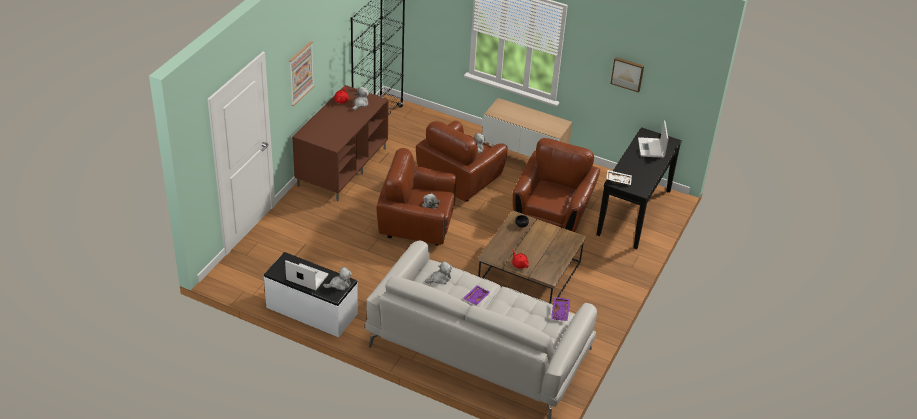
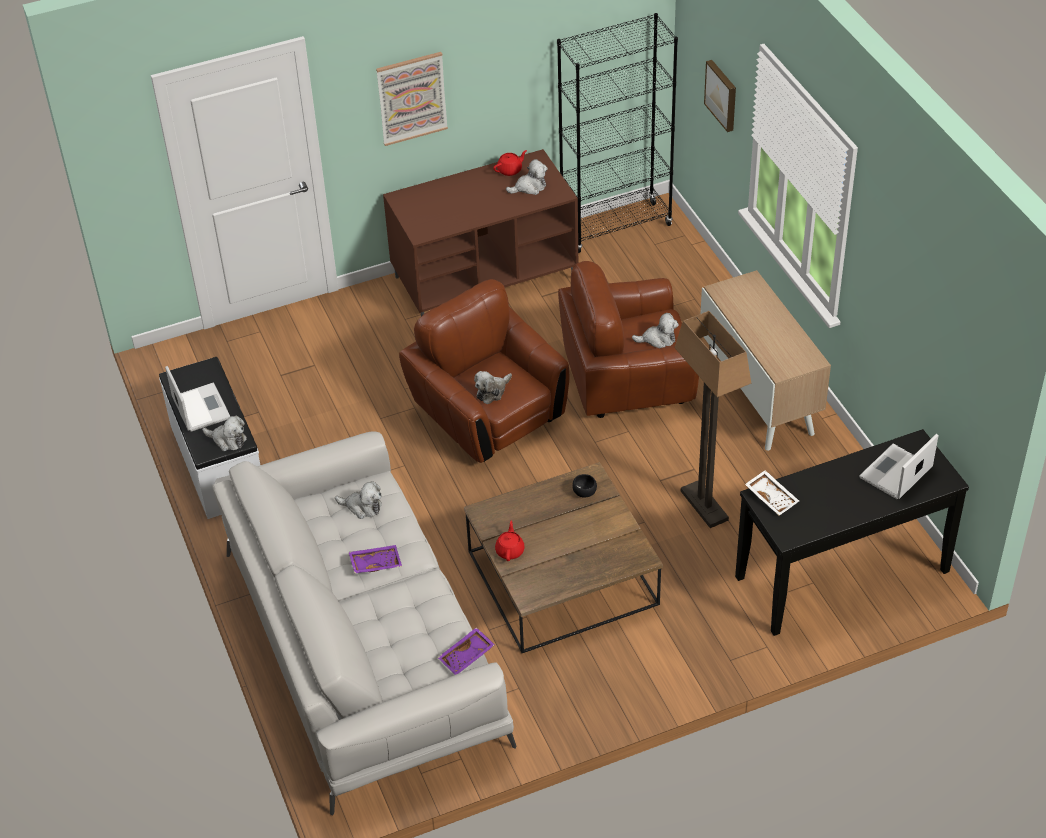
camera: 45 degrees right, 5 degrees up
brown armchair [513,138,600,232] -> floor lamp [675,311,751,528]
picture [610,57,644,93] -> picture moved to [704,60,736,132]

